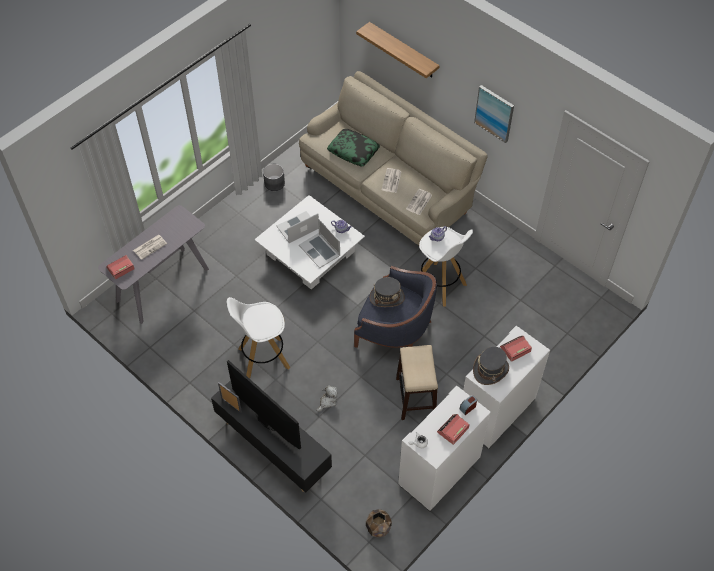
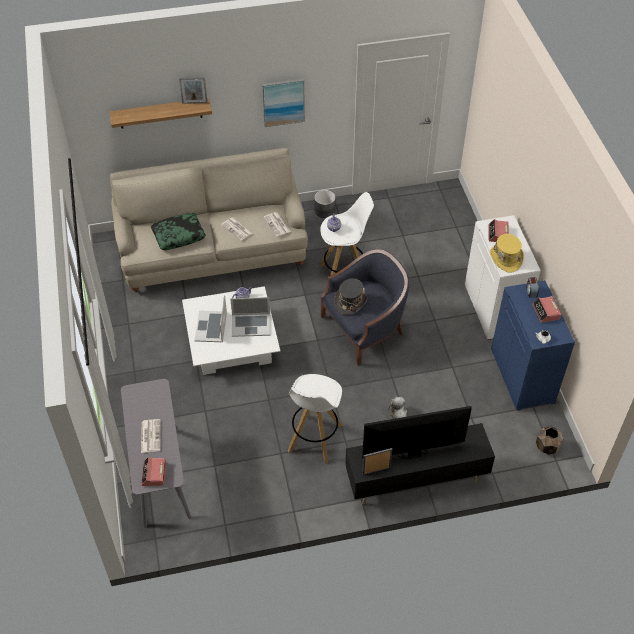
camera: 55 degrees left, 5 degrees down
grey planter [263,164,285,191] -> grey planter moved to [314,190,336,218]
stool [396,345,438,420] -> none
white cabinet [398,386,491,511] -> blue cabinet [491,280,575,411]
grey hat [473,347,509,385] -> yellow hat [490,234,524,273]
none -> picture frame [179,77,207,104]

